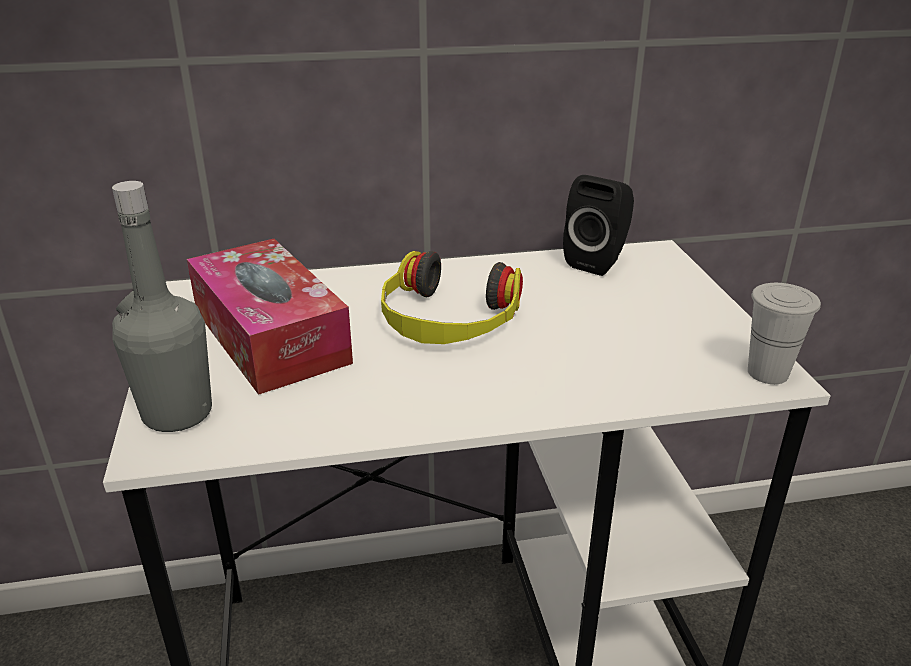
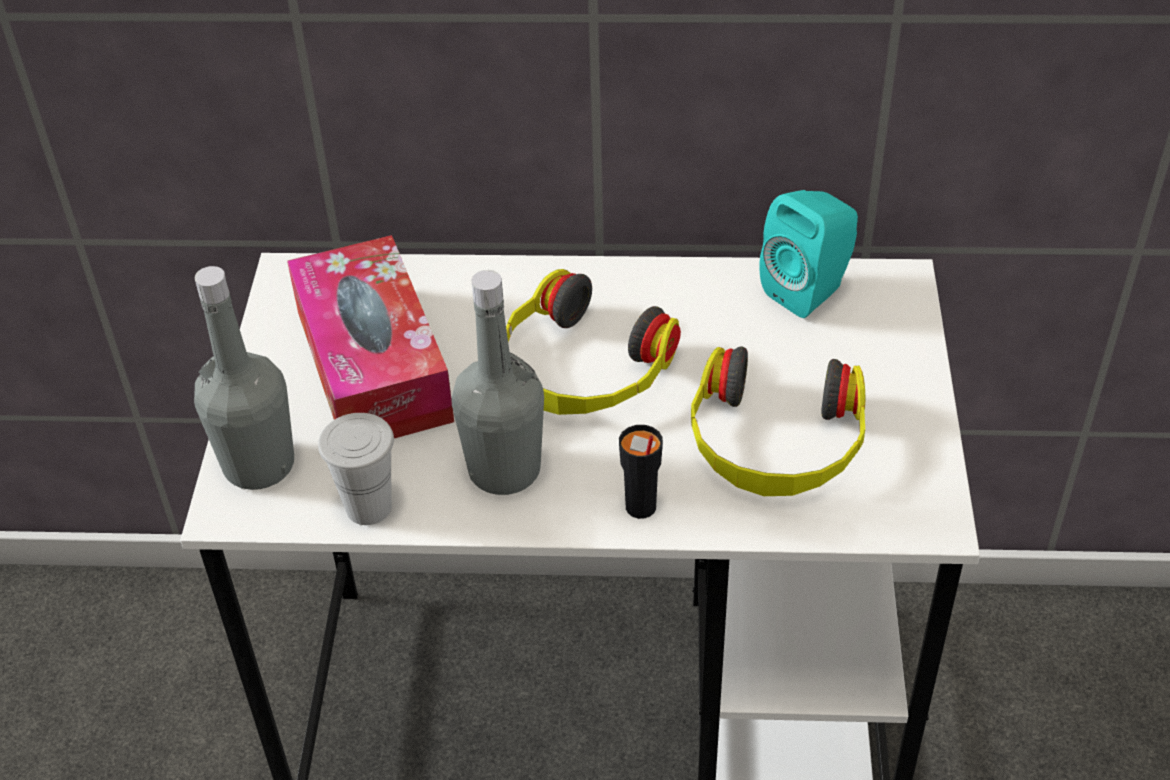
camera: 15 degrees right, 15 degrees up
black speaker [563,175,634,276] -> turquoise speaker [759,190,858,318]
white cup [748,283,821,384] -> white cup moved to [318,413,394,525]
none -> grey bottle [451,270,544,495]
none -> black cup [619,425,663,519]
none -> headphones [691,347,865,496]

